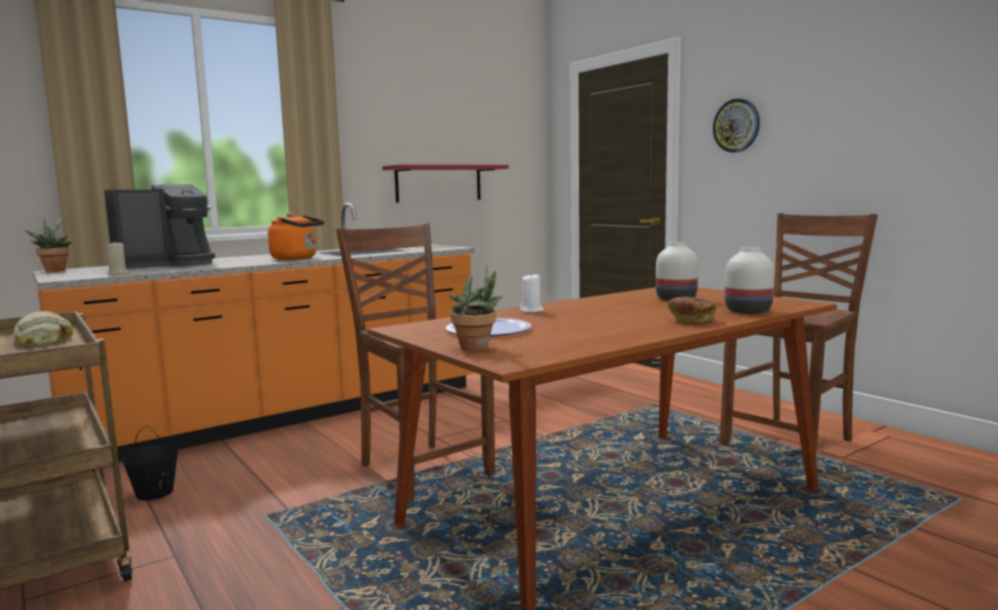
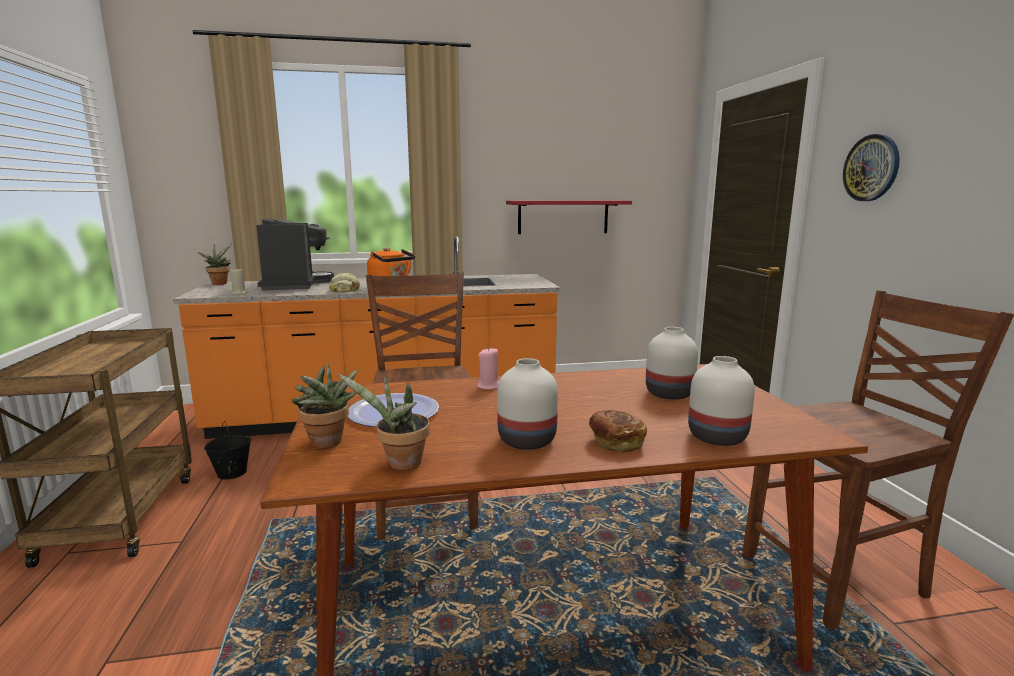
camera: 25 degrees right, 5 degrees up
bread [13,311,73,345] -> bread moved to [330,273,360,292]
coffee machine [104,184,215,269] -> coffee machine turned 90 degrees counterclockwise [256,218,334,291]
white candle [520,273,544,312] -> pink candle [477,348,499,390]
none -> potted plant [338,374,430,470]
none -> white vase [497,358,558,450]

